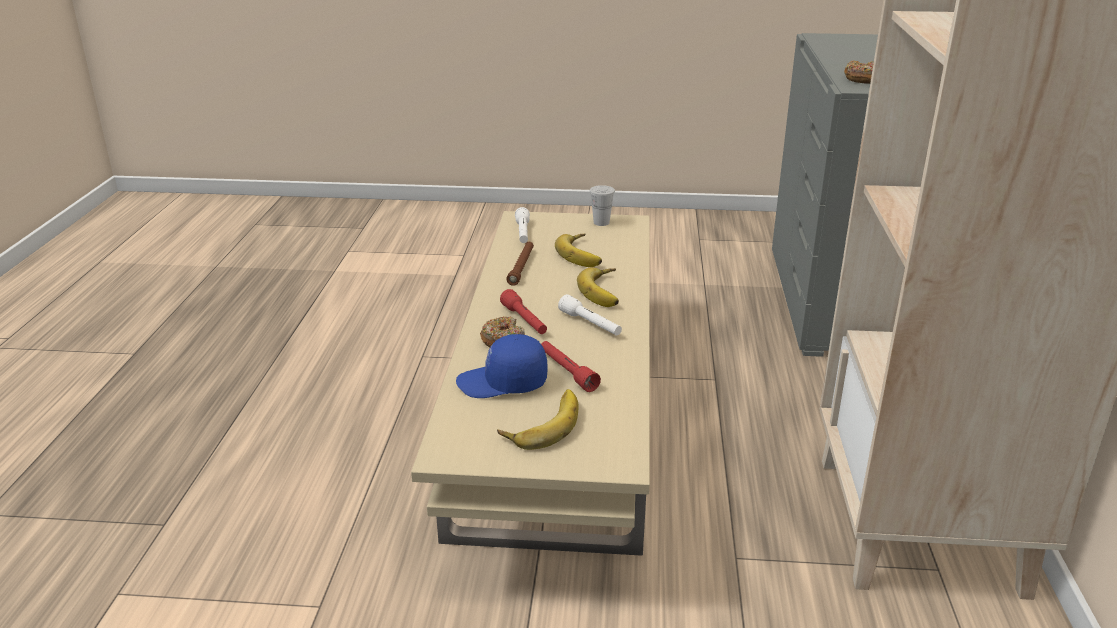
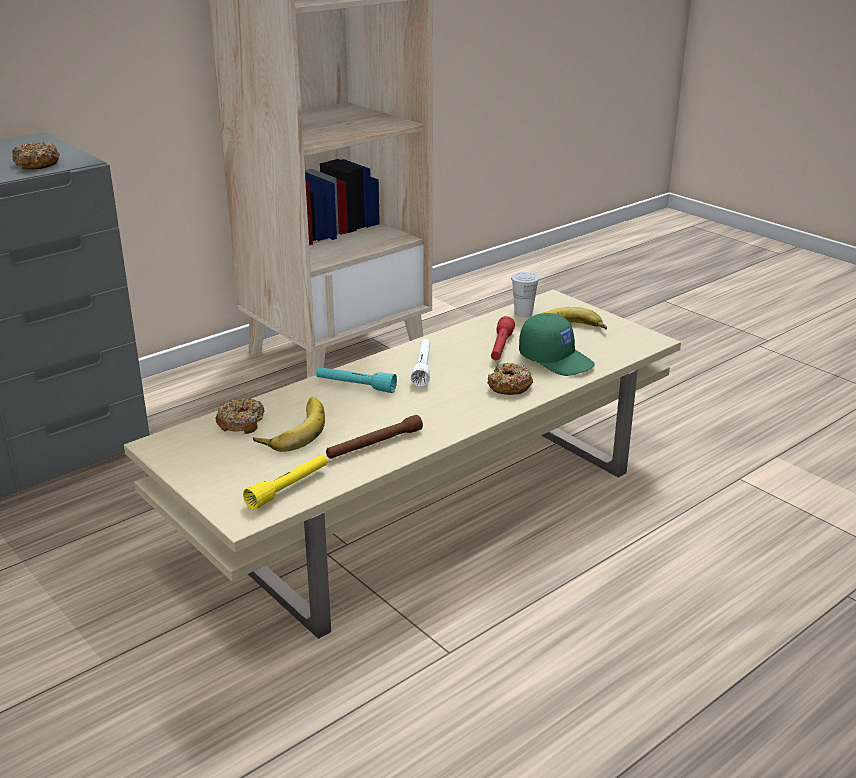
camera: 135 degrees left, 0 degrees up
blue cap [456,334,548,398] -> green cap [519,313,595,376]
red flashlight [500,289,547,334] -> none
white flashlight [515,207,530,243] -> yellow flashlight [243,455,327,510]
banana [577,267,619,307] -> turquoise flashlight [316,367,397,393]
white cup [590,185,615,226] -> white cup moved to [511,272,539,317]
none -> donut [216,398,265,434]

